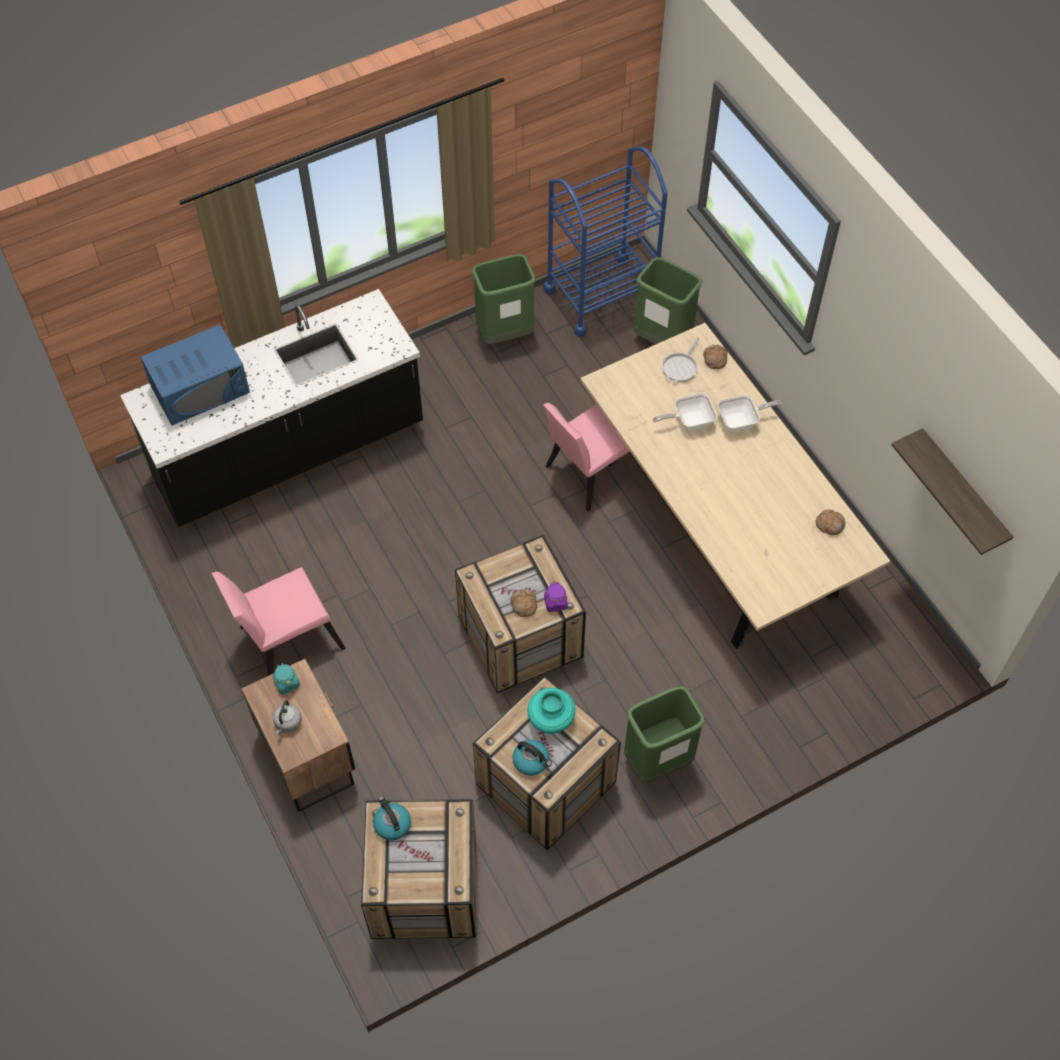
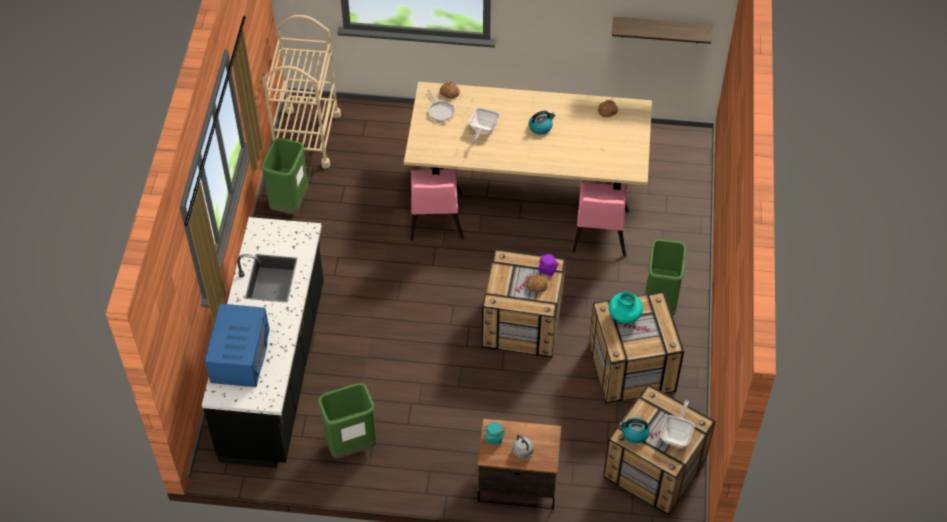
camera: 55 degrees left, 5 degrees down
pink chair [212,567,346,676] -> pink chair moved to [572,182,629,256]
kettle [512,740,552,776] -> kettle moved to [529,111,555,134]
blue cart [544,147,667,337] -> beige cart [263,15,341,168]
green trash can [634,257,702,344] -> green trash can moved to [318,383,377,458]
frying pan [718,395,781,432] -> frying pan moved to [660,400,695,448]

